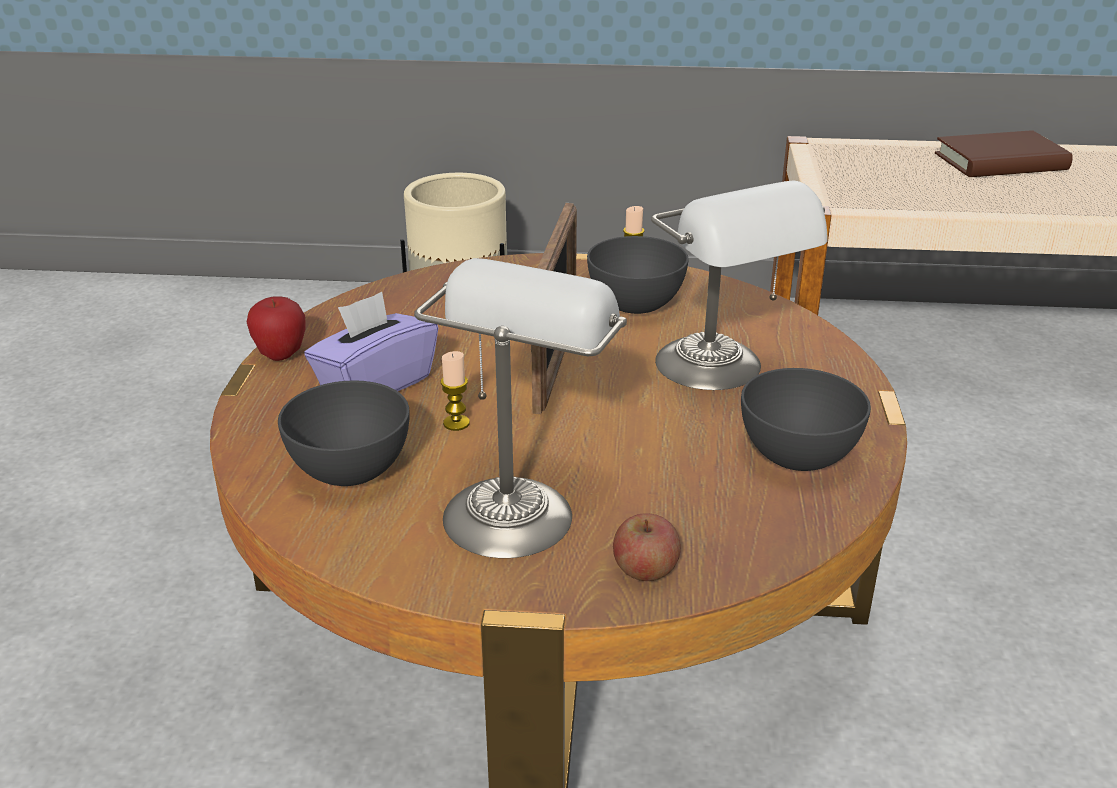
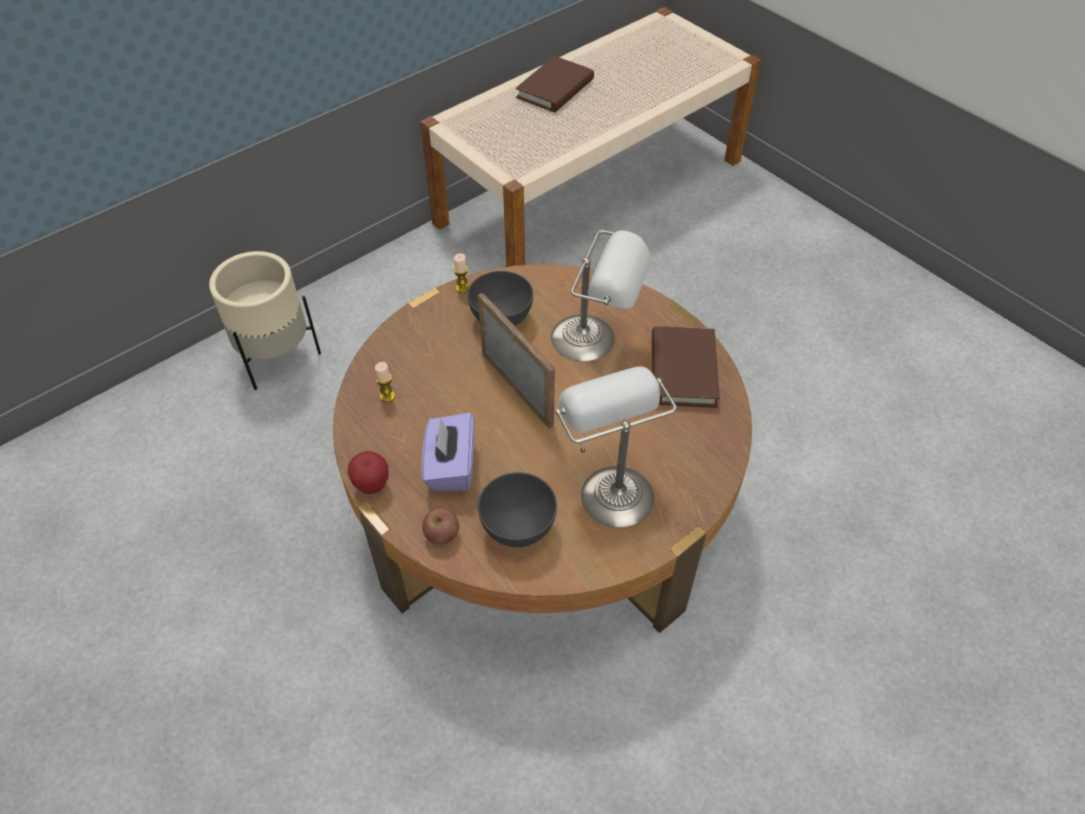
camera: 45 degrees left, 20 degrees up
candle [440,351,470,431] -> candle moved to [375,362,395,402]
apple [613,513,681,581] -> apple moved to [422,508,459,545]
grey bowl [741,368,871,471] -> brown book [652,326,720,408]

